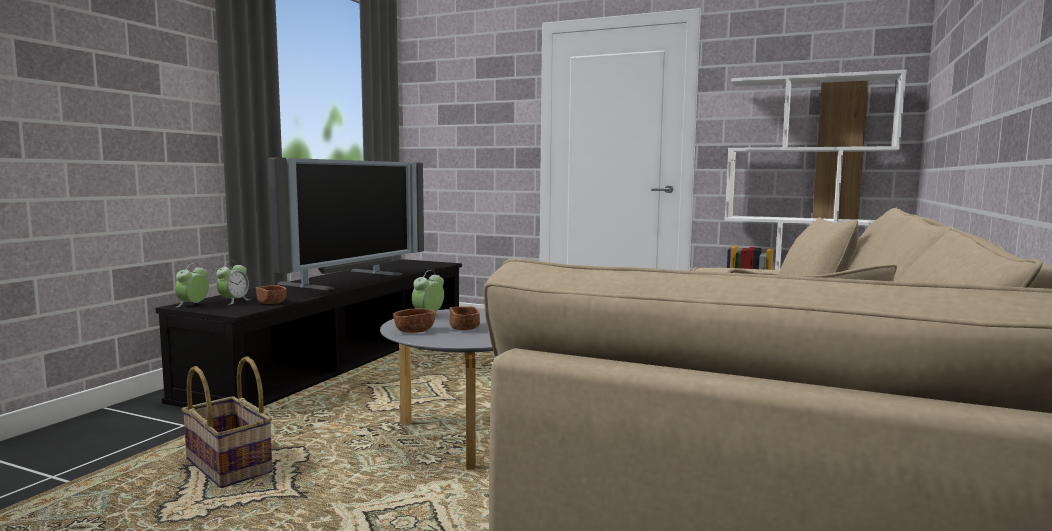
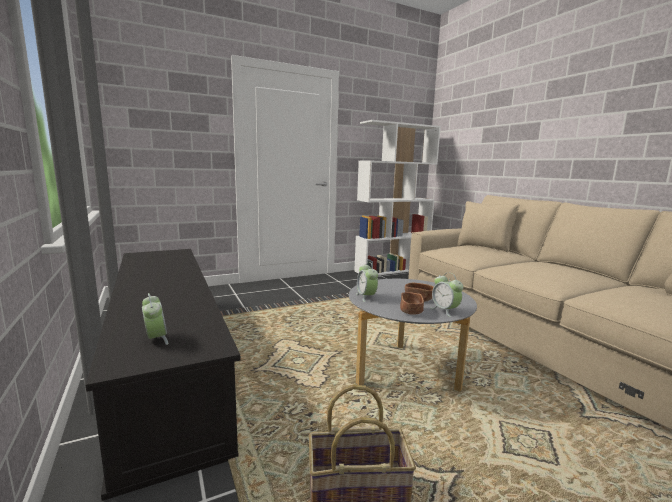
camera: 50 degrees left, 5 degrees up
alarm clock [175,263,209,308] -> alarm clock moved to [431,272,463,317]
brown bowl [256,285,287,304] -> none
television [268,158,424,290] -> none

